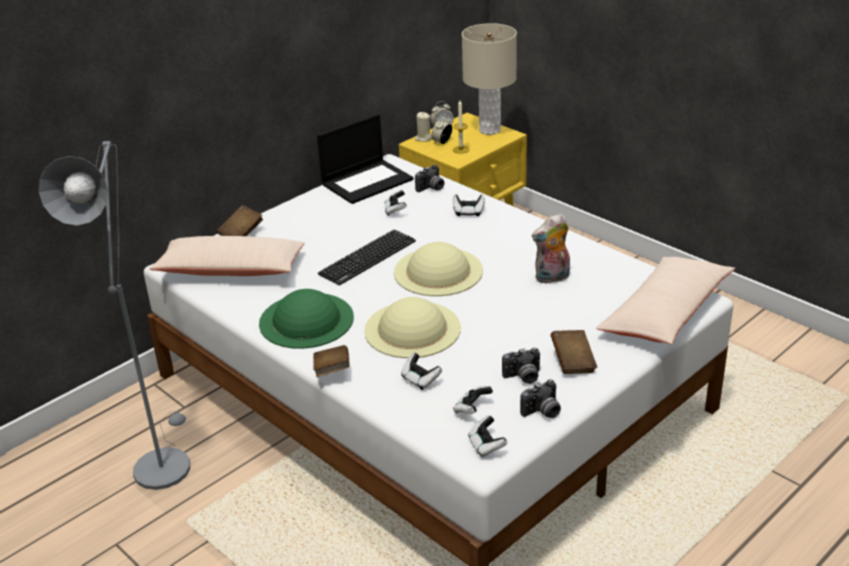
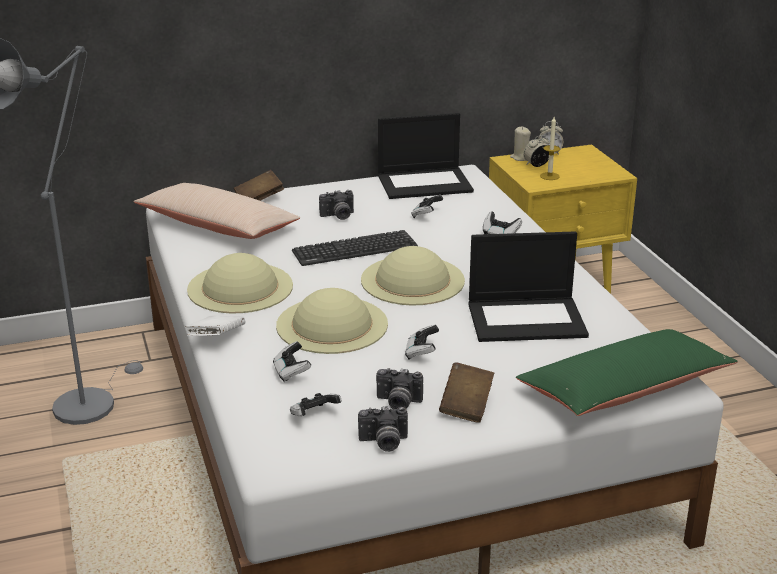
camera: 25 degrees right, 5 degrees down
green hat [259,289,354,349] -> beige hat [187,253,293,313]
brown book [313,345,349,377] -> white book [185,315,245,336]
camera [415,164,445,193] -> camera moved to [319,190,354,220]
beige table lamp [462,23,517,135] -> none
game controller [468,415,507,457] -> game controller moved to [405,325,439,359]
plush toy [532,213,570,284] -> laptop [468,231,589,342]
beige pillow [596,257,735,344] -> green pillow [516,329,738,416]

